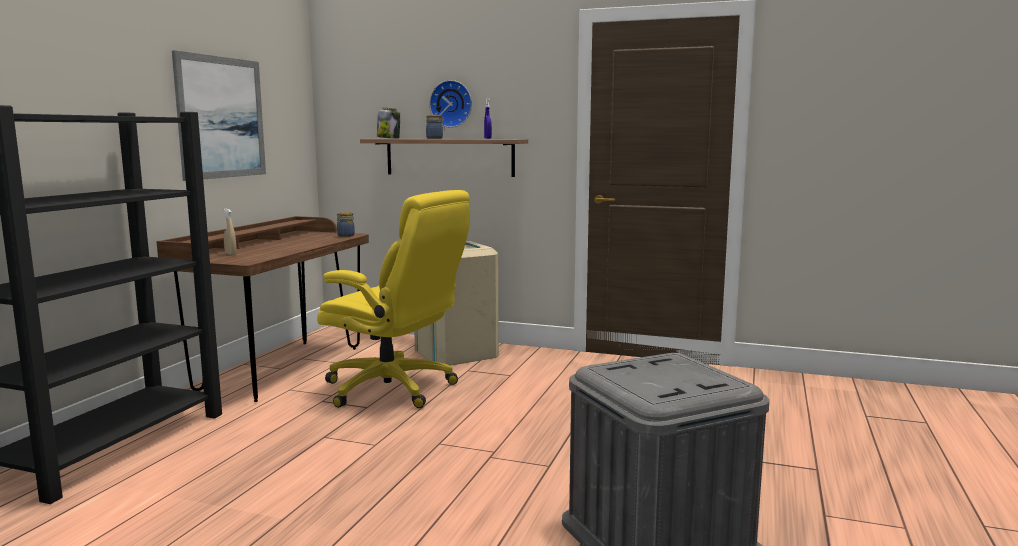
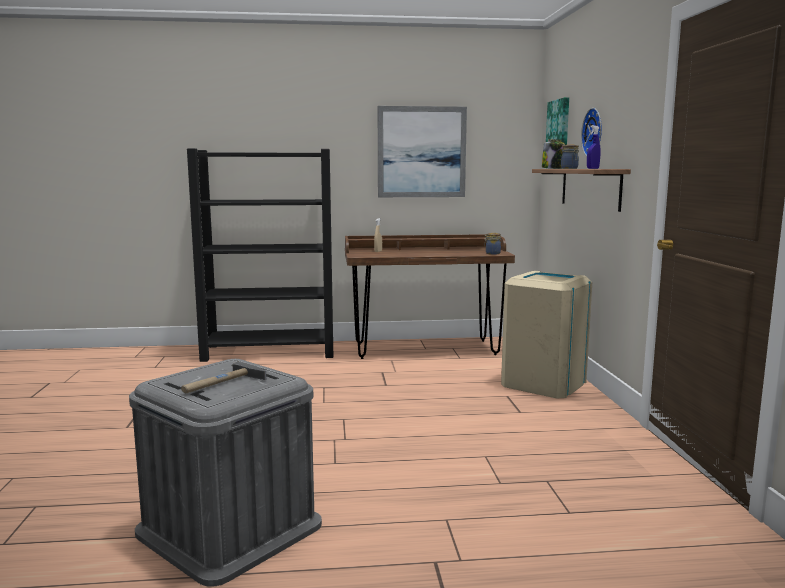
camera: 65 degrees right, 0 degrees up
yellow office chair [317,190,470,408] -> none
none -> hammer [181,361,266,394]
none -> picture [546,97,569,145]

